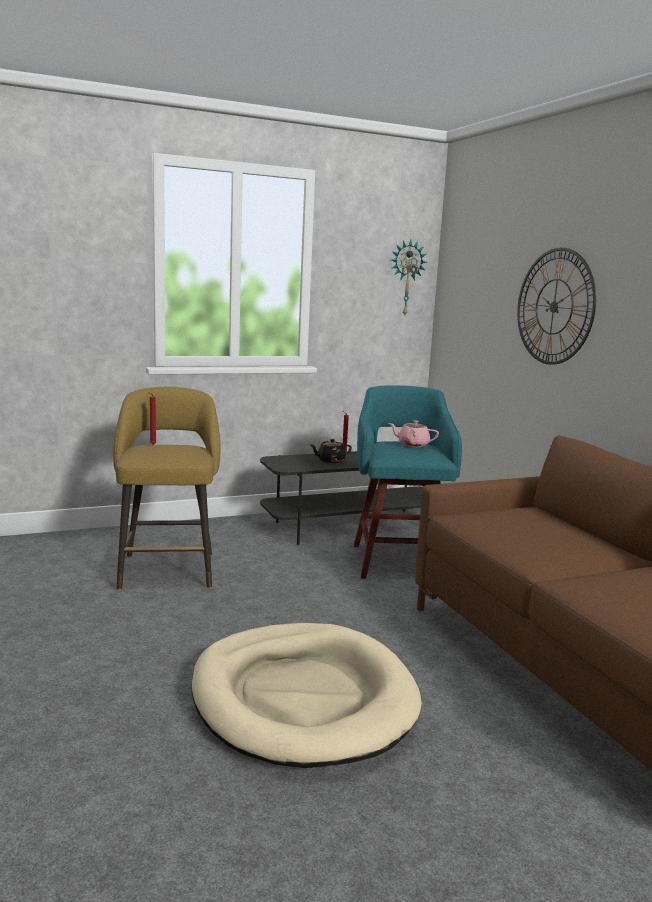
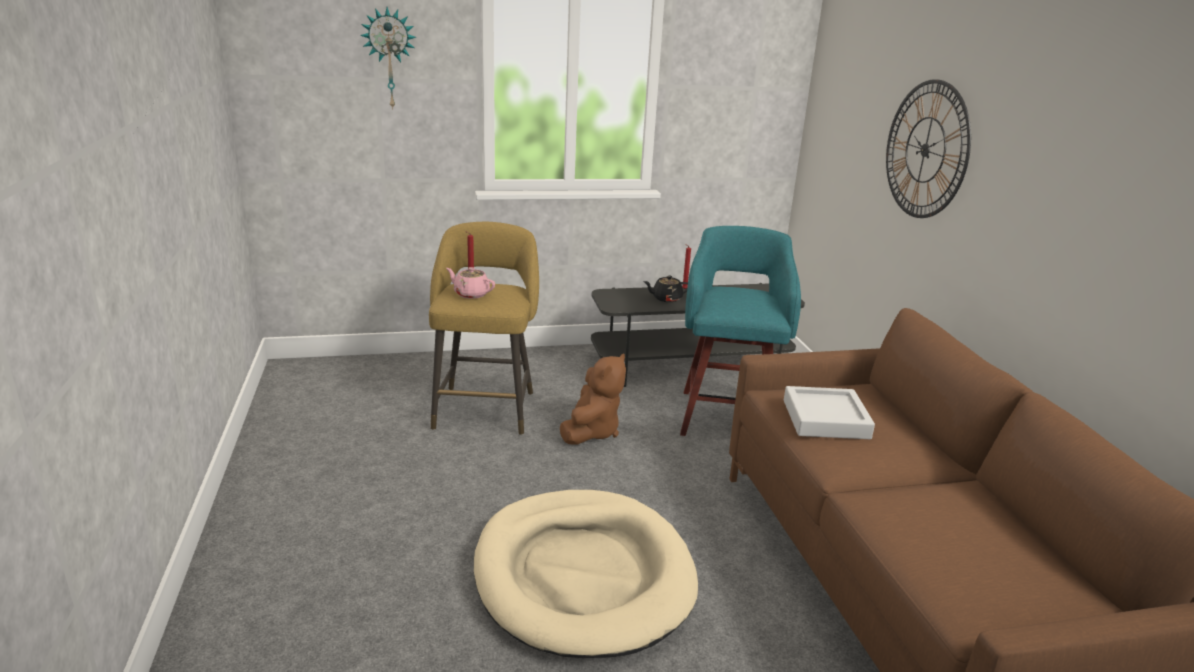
camera: 10 degrees right, 10 degrees up
pink teapot [389,420,439,447] -> pink teapot moved to [446,267,495,299]
wall clock [391,240,427,315] -> wall clock moved to [360,7,416,110]
none -> brown plush toy [560,353,626,444]
none -> grey tray [784,386,875,439]

